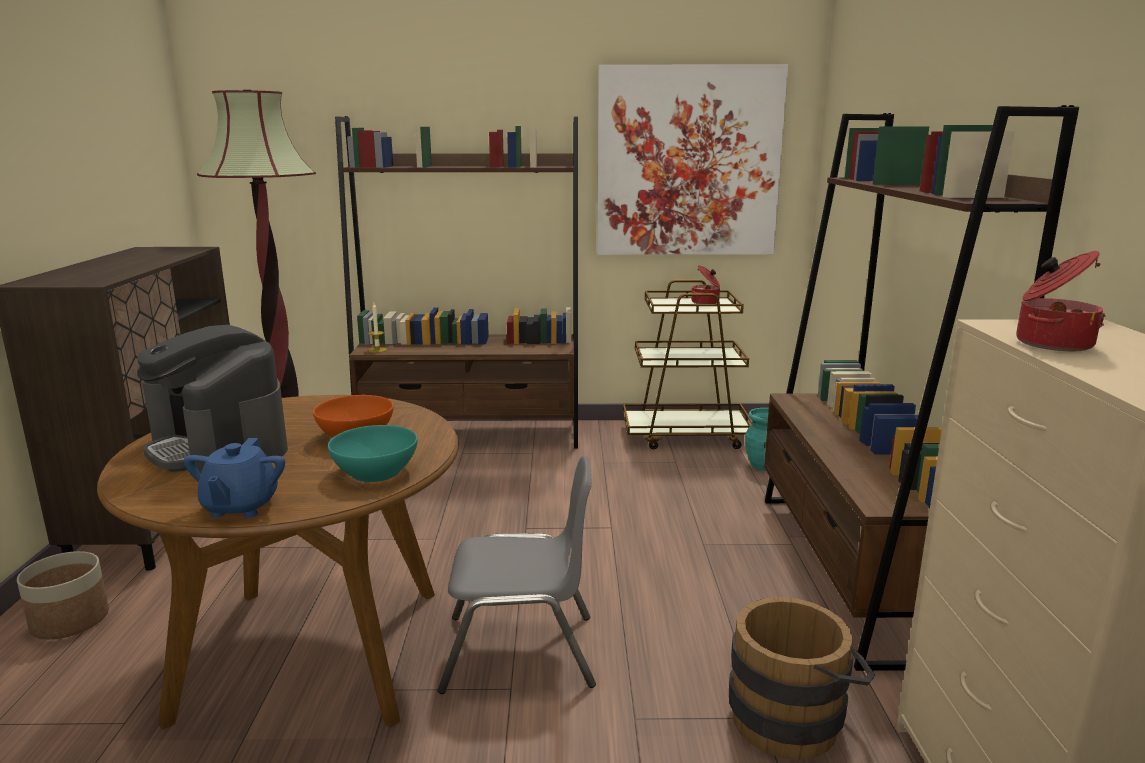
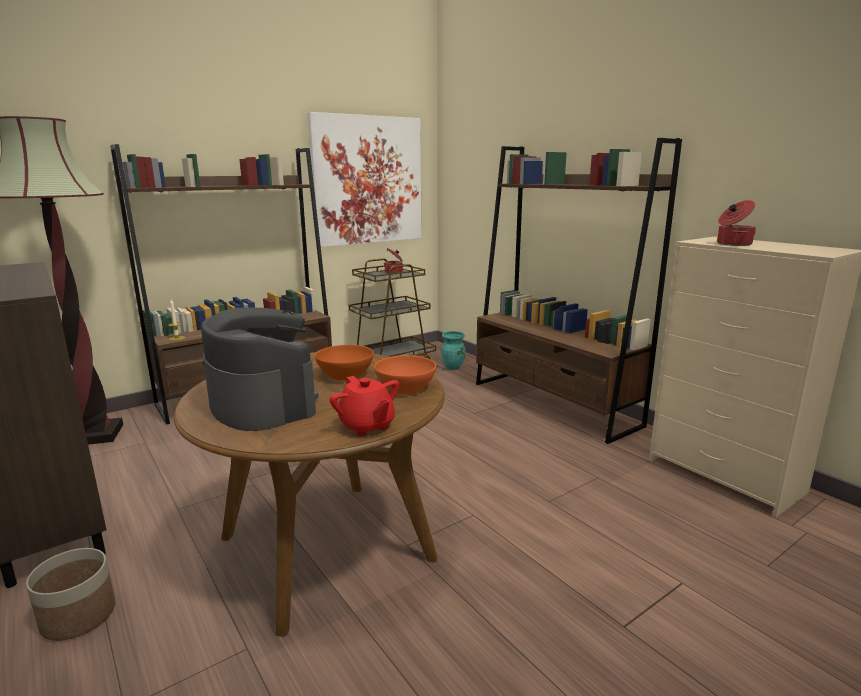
camera: 35 degrees left, 0 degrees up
coffee machine [137,325,288,473] -> coffee machine turned 135 degrees counterclockwise [201,307,319,431]
blue teapot [184,438,285,518] -> red teapot [330,376,399,436]
turquoise bowl [328,425,418,482] -> orange bowl [374,355,436,394]
grey chair [438,455,596,694] -> none
brown bucket [729,597,875,760] -> none

